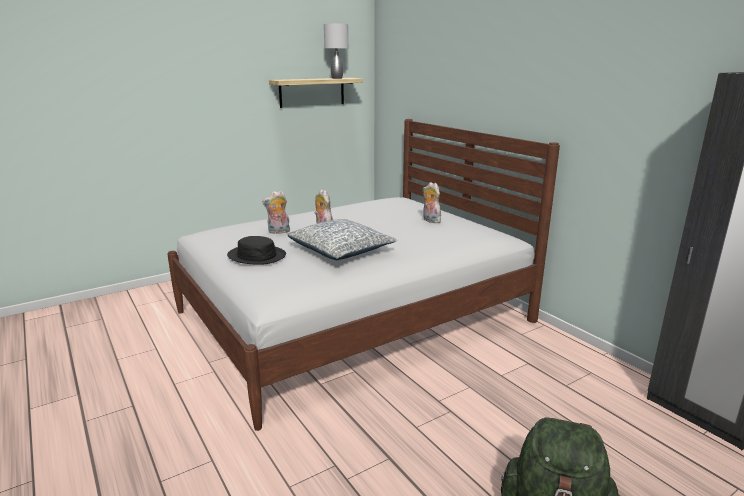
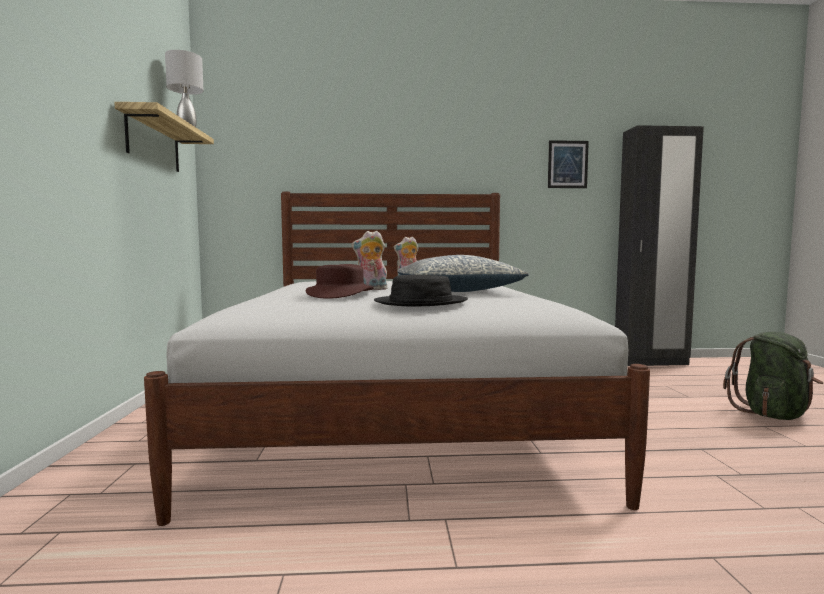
camera: 60 degrees left, 15 degrees down
plush toy [262,190,290,234] -> brown hat [306,264,374,299]
none -> picture [548,140,589,188]

